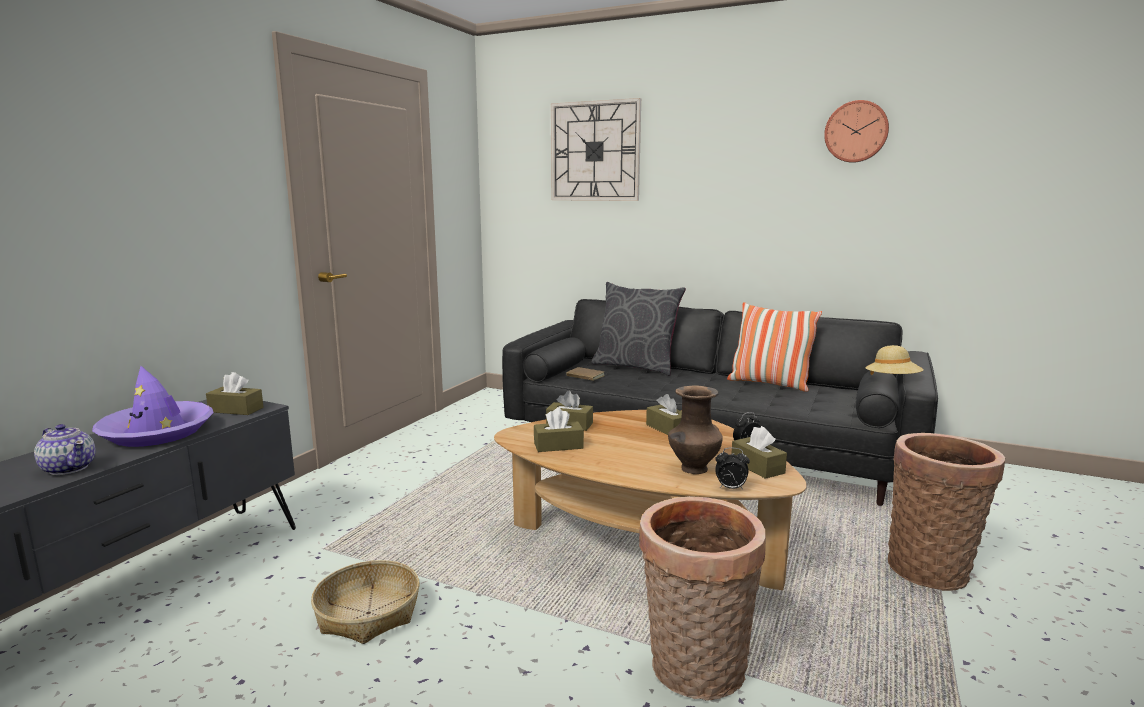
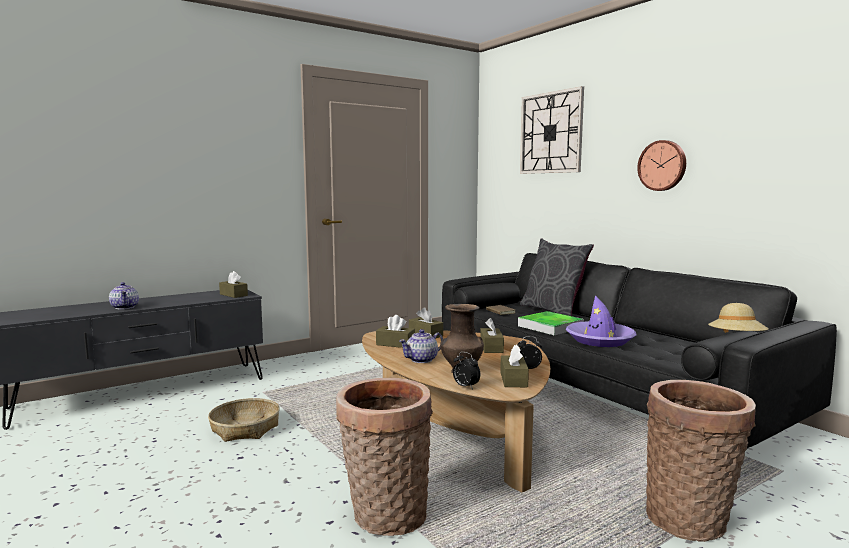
camera: 30 degrees right, 5 degrees down
purple hat [92,366,214,447] -> purple hat moved to [566,295,636,347]
pillow [727,302,822,392] -> none
wall clock [824,100,889,163] -> wall clock moved to [637,140,686,191]
none -> teapot [399,329,443,363]
none -> tray [518,311,584,335]

